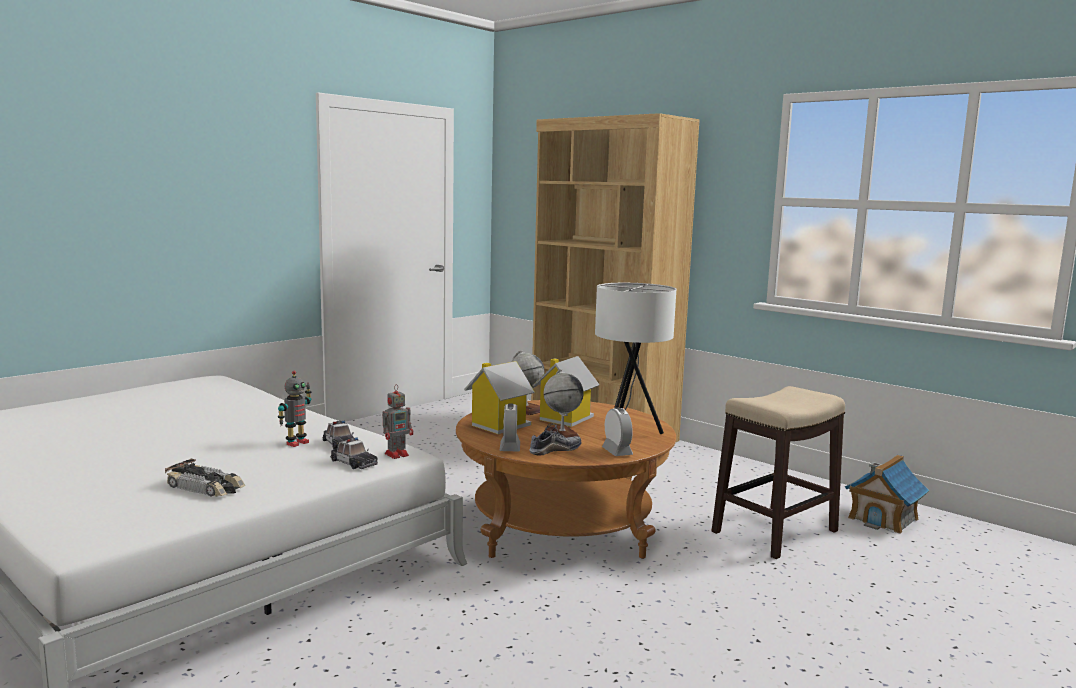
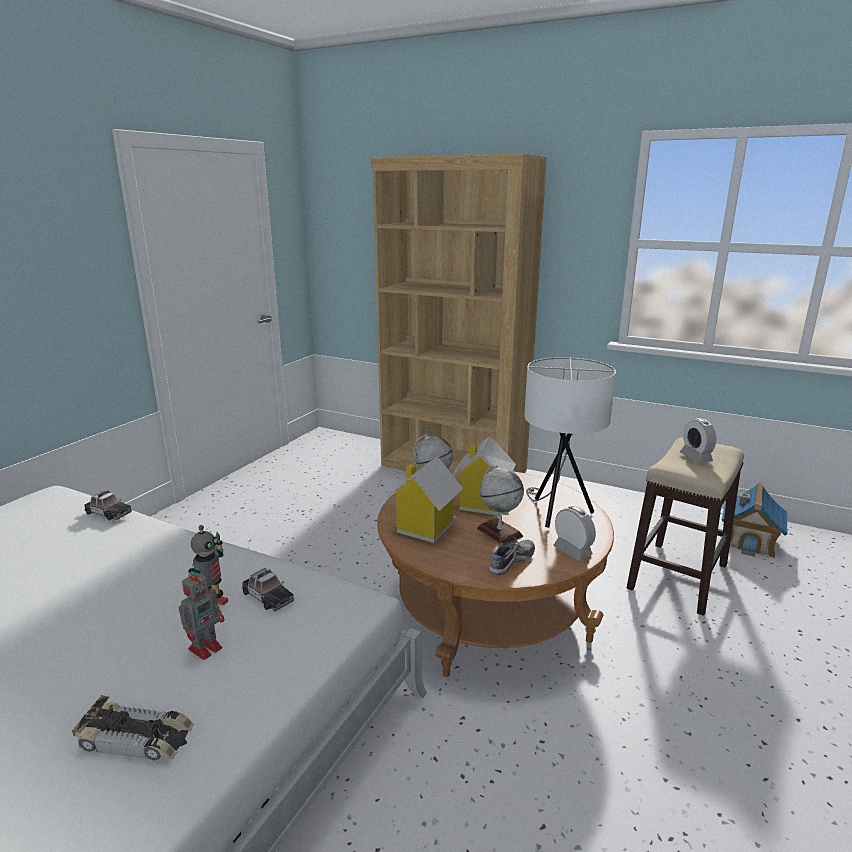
camera: 15 degrees left, 10 degrees up
toy car [330,437,378,469] -> toy car moved to [84,490,132,520]
toy robot [382,385,413,459] -> toy robot moved to [179,568,224,660]
alarm clock [499,403,520,451] -> alarm clock moved to [680,418,716,463]

